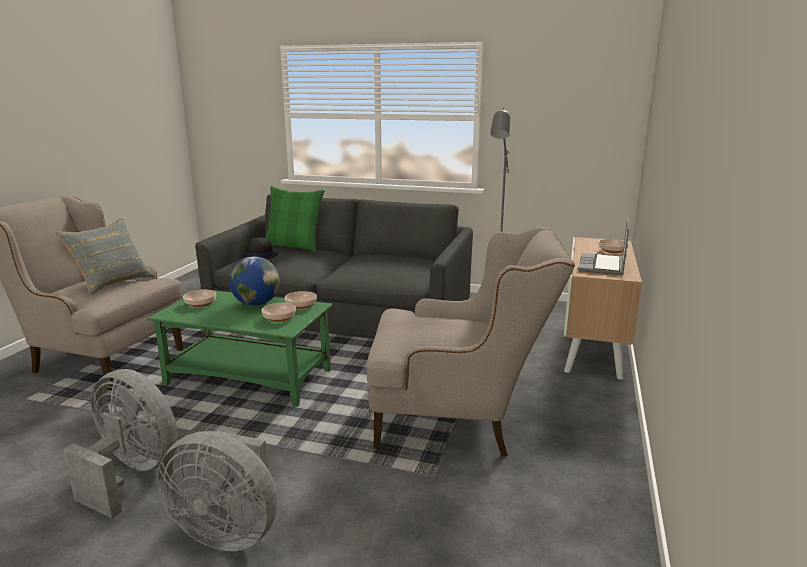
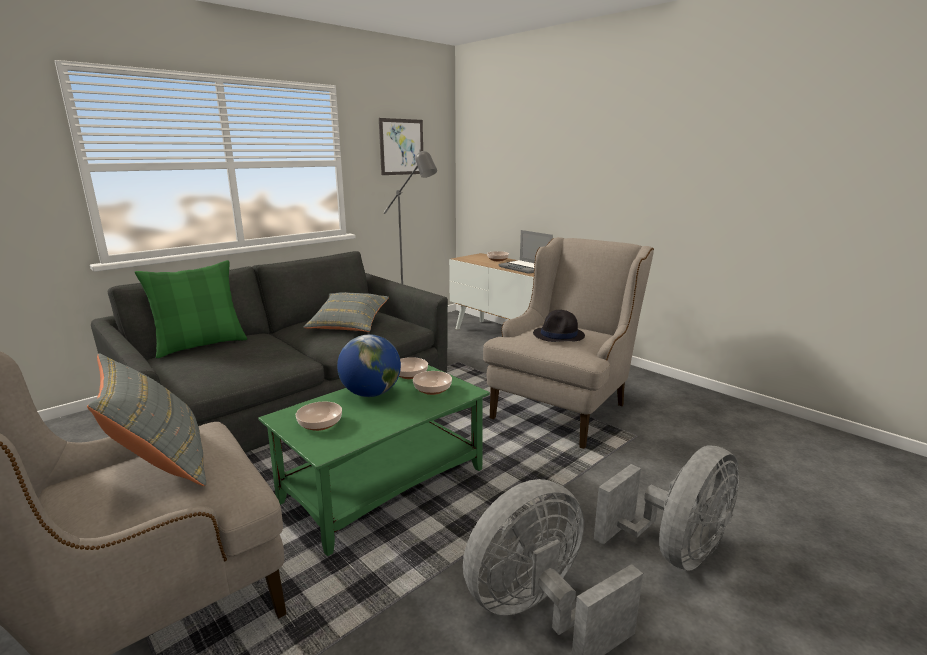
camera: 60 degrees left, 0 degrees up
black hat [239,237,278,259] -> black hat moved to [533,310,585,342]
none -> grey pillow [303,292,389,332]
none -> picture [379,118,423,175]

